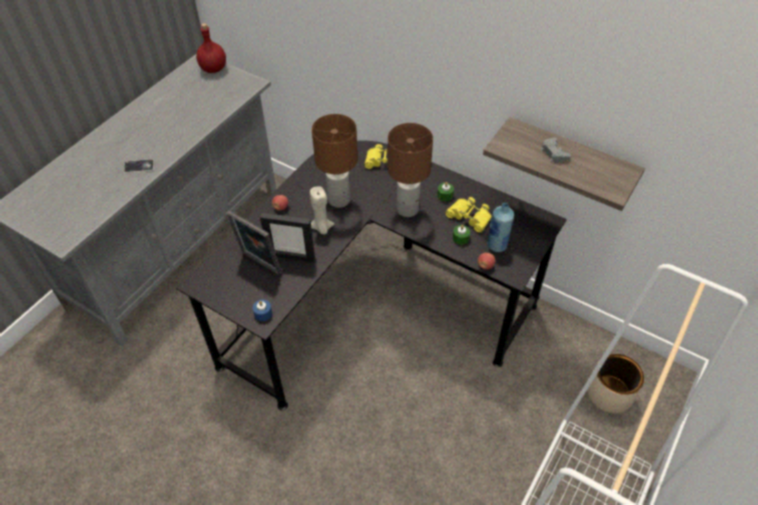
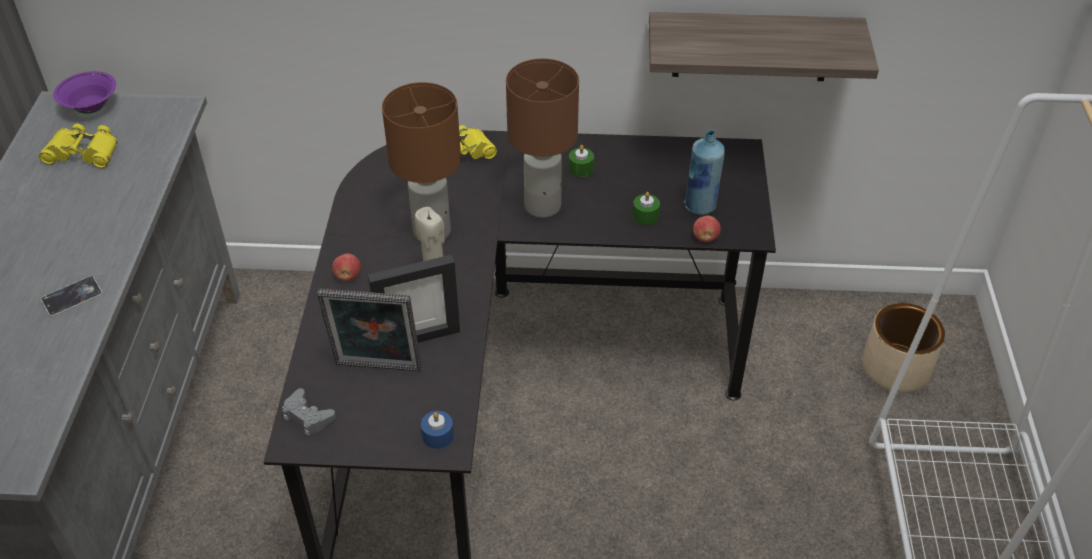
camera: 30 degrees left, 5 degrees down
red bottle [196,23,226,73] -> purple bowl [53,71,116,114]
yellow binoculars [445,197,492,233] -> yellow binoculars moved to [39,124,118,168]
grey game controller [540,137,571,163] -> grey game controller moved to [282,388,336,436]

